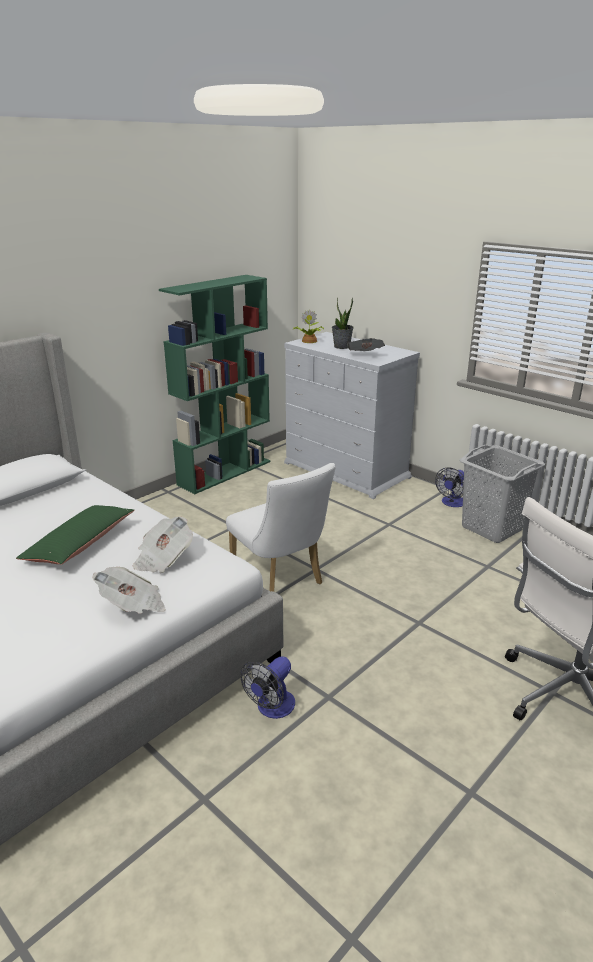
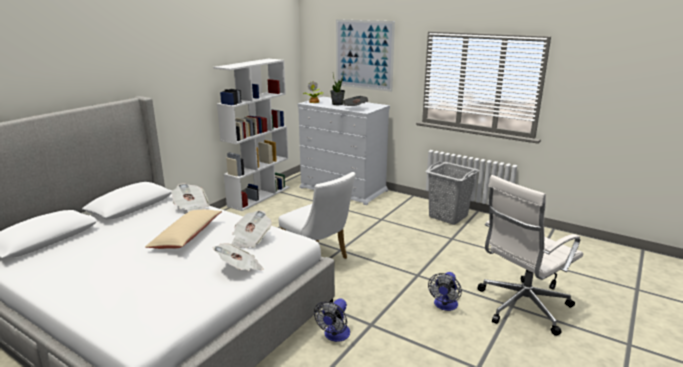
camera: 10 degrees left, 5 degrees down
green pillow [16,505,134,564] -> beige pillow [145,209,222,249]
green bookcase [159,275,270,494] -> white bookcase [213,59,290,211]
fan [435,467,464,507] -> fan moved to [428,272,462,311]
none -> newspaper [171,183,209,212]
none -> picture [336,19,395,92]

